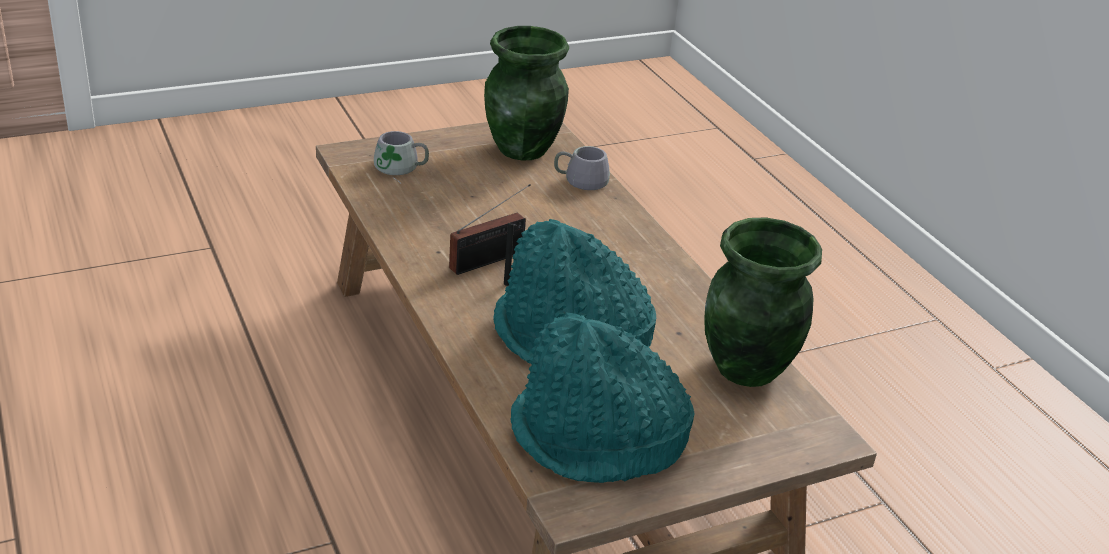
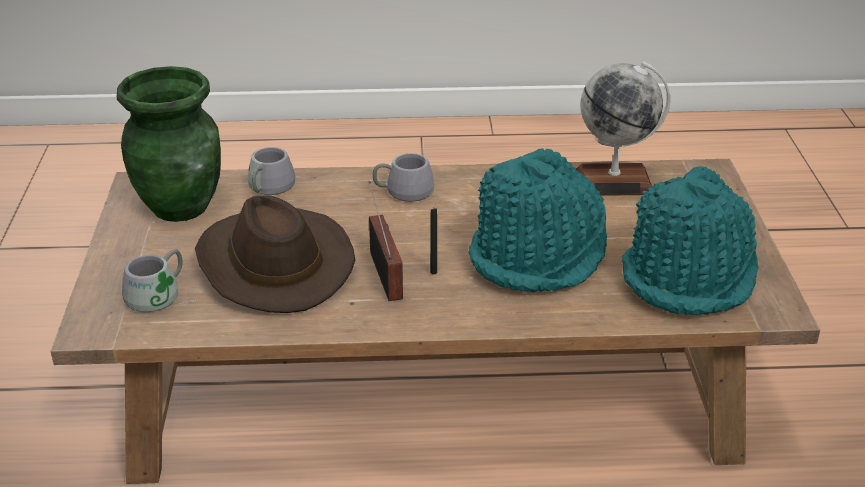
camera: 65 degrees left, 0 degrees up
green vase [704,217,822,387] -> globe [576,61,670,196]
none -> brown hat [195,195,355,313]
none -> grey mug [373,153,434,202]

